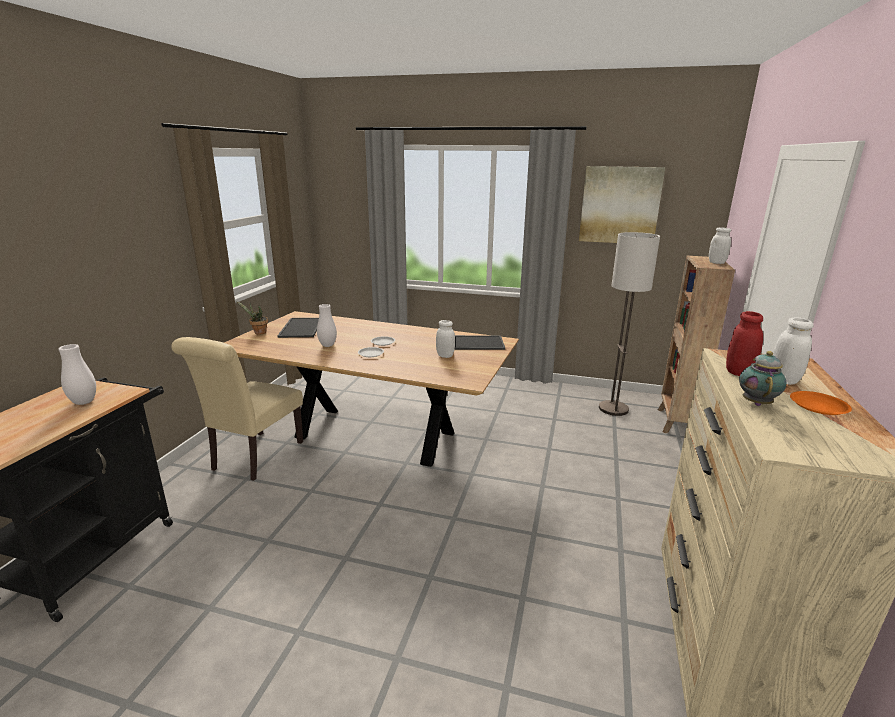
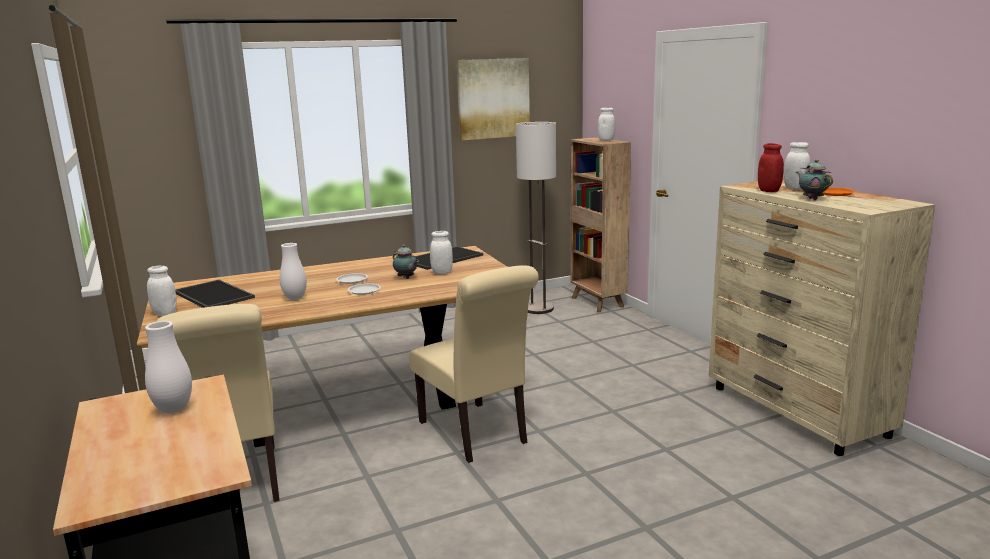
camera: 40 degrees left, 5 degrees down
potted plant [236,301,268,335] -> white jar [147,266,177,316]
none -> teapot [393,245,419,279]
none -> beige chair [409,266,539,463]

